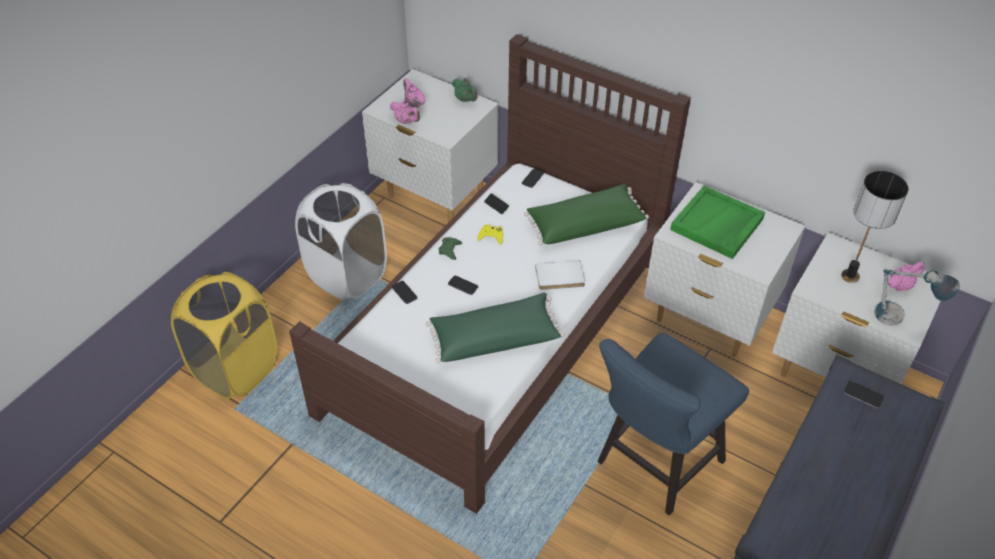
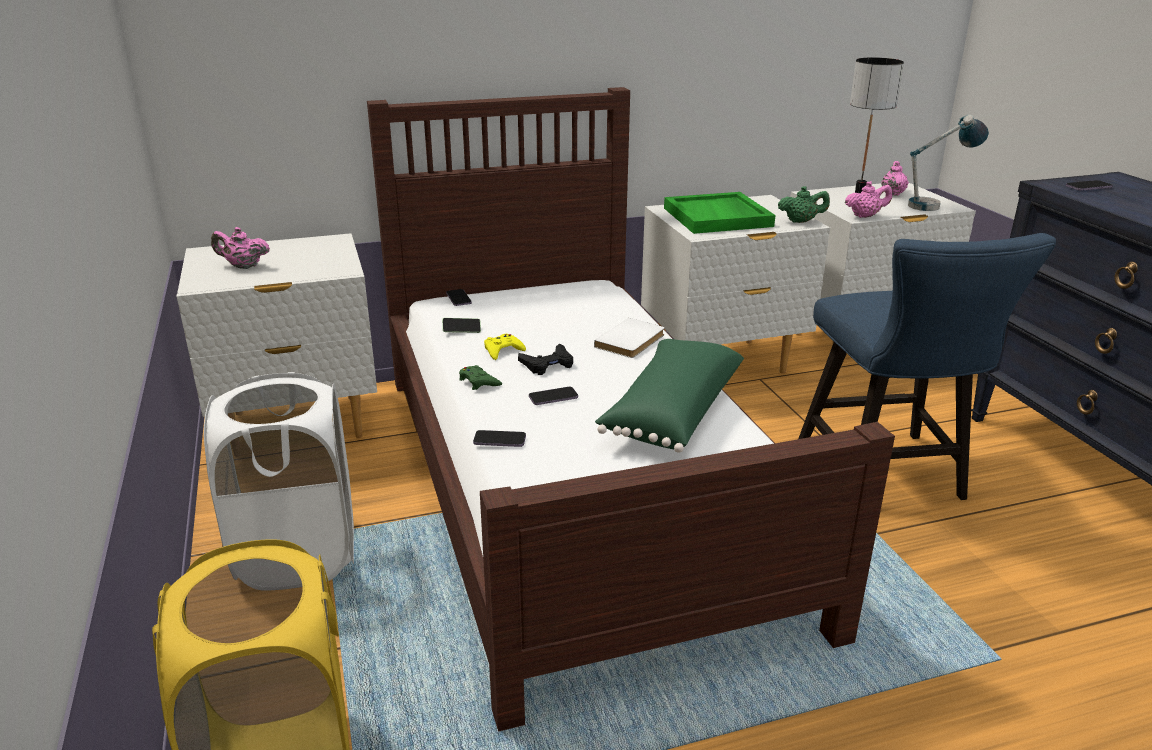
camera: 50 degrees left, 20 degrees down
pink teapot [390,99,420,124] -> pink teapot moved to [845,181,892,218]
green teapot [452,78,477,102] -> green teapot moved to [778,186,830,223]
green pillow [524,184,649,245] -> none
none -> black game controller [518,344,573,375]

